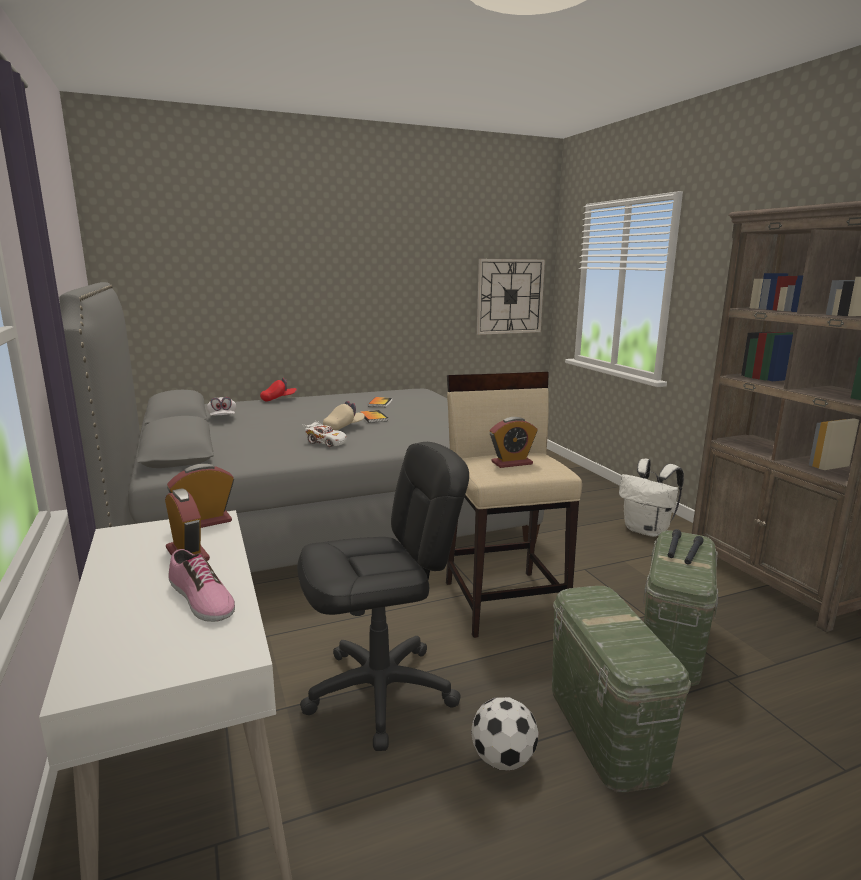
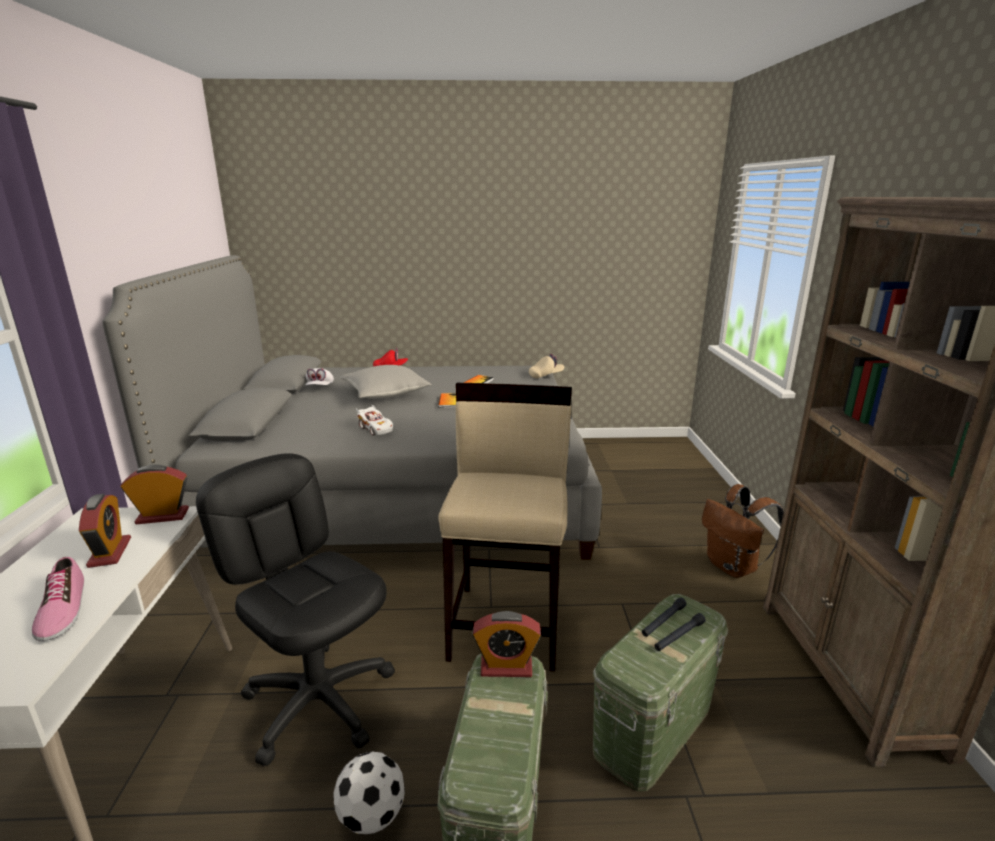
camera: 20 degrees right, 5 degrees up
black office chair [297,442,469,751] -> black office chair turned 135 degrees counterclockwise [196,453,395,766]
beige cap [323,401,365,430] -> beige cap moved to [529,354,564,378]
wall clock [477,259,545,335] -> none
alarm clock [490,417,538,468] -> alarm clock moved to [472,611,541,677]
white backpack [619,459,684,537] -> brown backpack [702,484,784,578]
none -> grey pillow [340,365,432,399]

